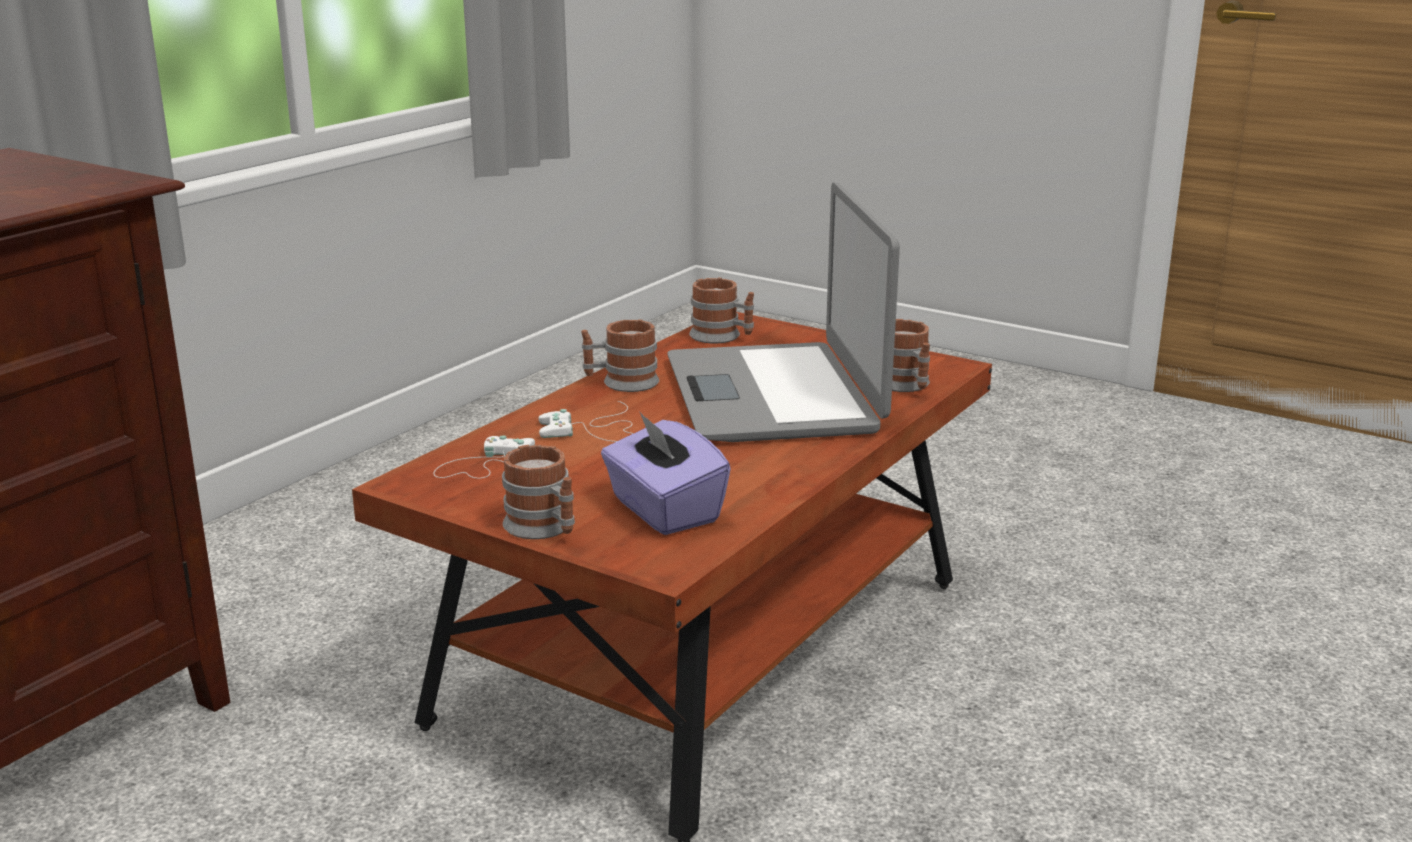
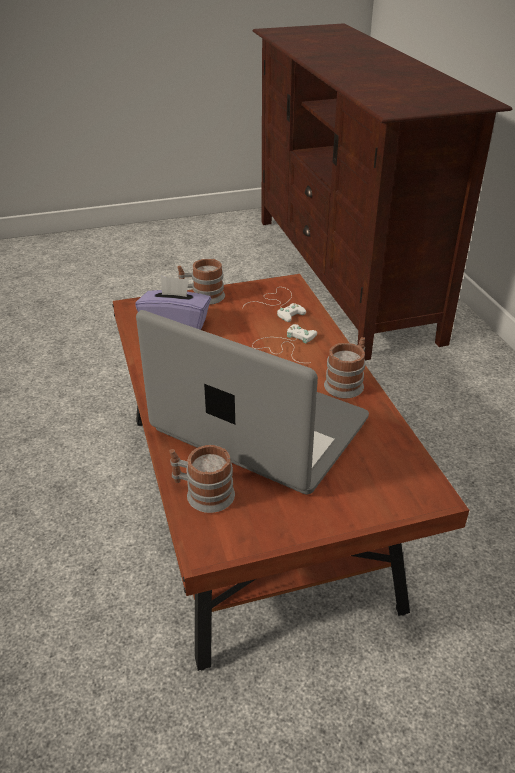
camera: 130 degrees right, 15 degrees up
mug [689,278,754,343] -> none

